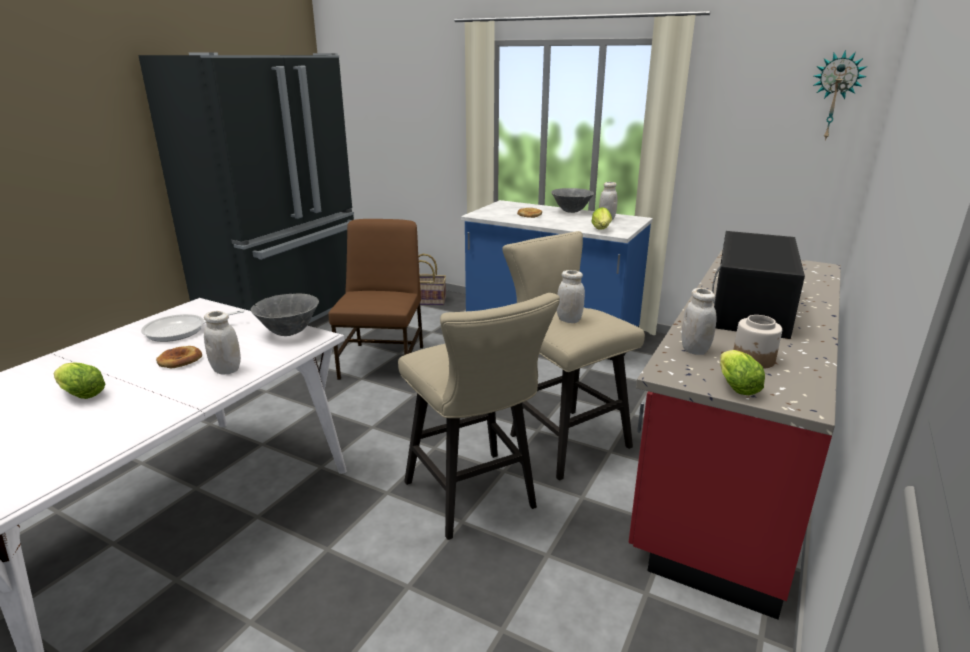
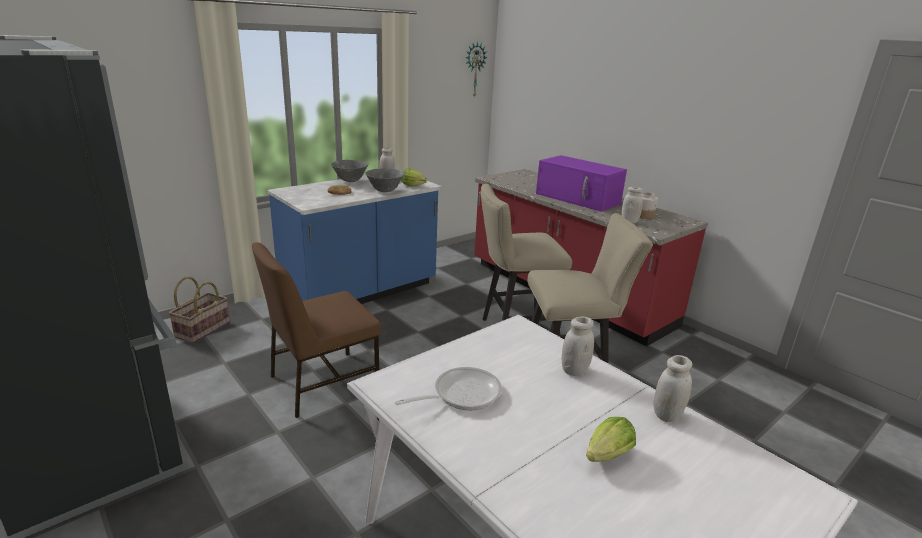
camera: 70 degrees left, 0 degrees up
frying pan [141,310,244,342] -> frying pan turned 120 degrees counterclockwise [395,367,502,410]
bread [156,346,202,368] -> none
grey bowl [251,293,319,336] -> grey bowl moved to [365,168,404,192]
brown chair [328,219,423,383] -> brown chair turned 60 degrees counterclockwise [252,242,381,418]
white jar [557,270,585,323] -> white jar moved to [654,355,692,422]
black microwave [712,231,805,339] -> purple microwave [536,155,627,212]
lettuce [720,350,765,395] -> none

